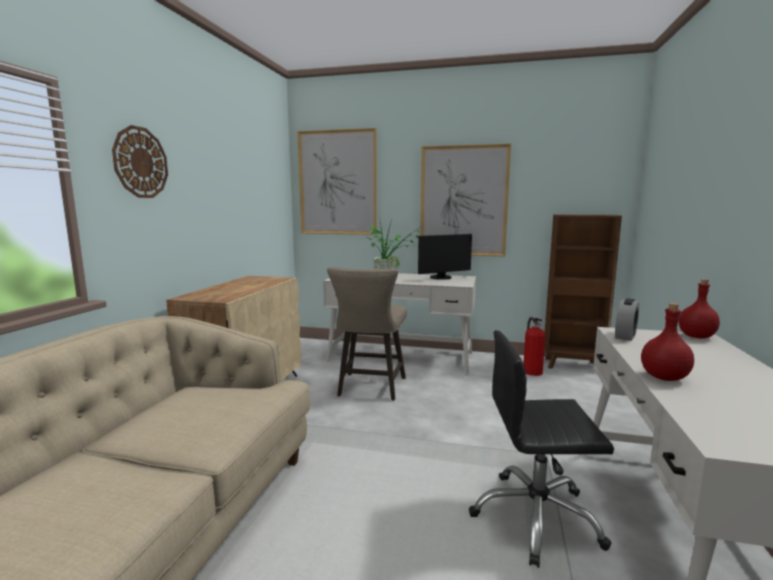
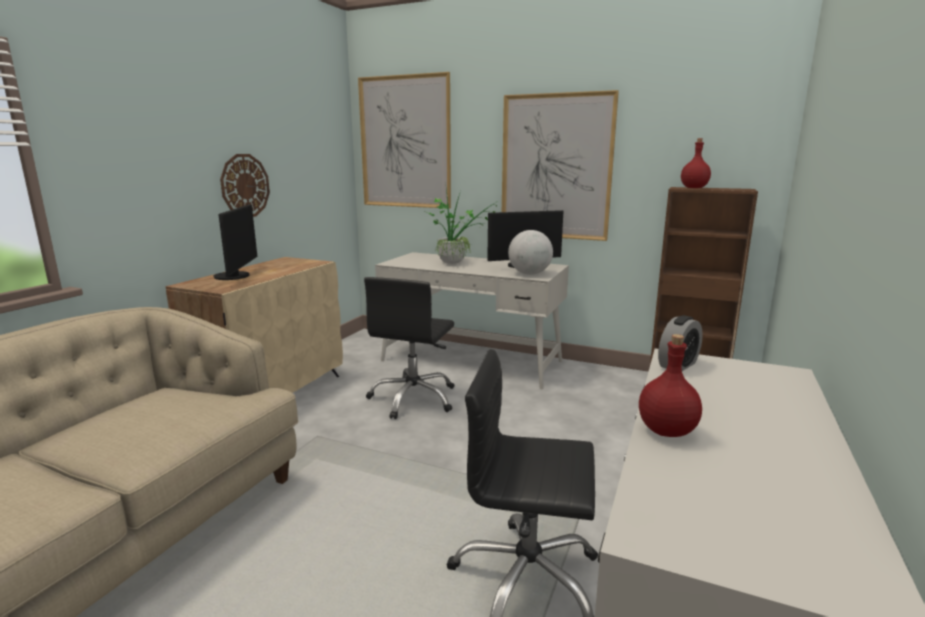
camera: 10 degrees right, 5 degrees up
wall clock [112,125,168,198] -> wall clock moved to [220,154,270,217]
beige stool [327,267,407,400] -> black office chair [364,277,454,419]
fire extinguisher [523,317,545,376] -> none
red bottle [679,279,720,338] -> red bottle moved to [681,138,711,188]
none -> monitor [213,204,257,280]
none -> globe [508,230,553,275]

